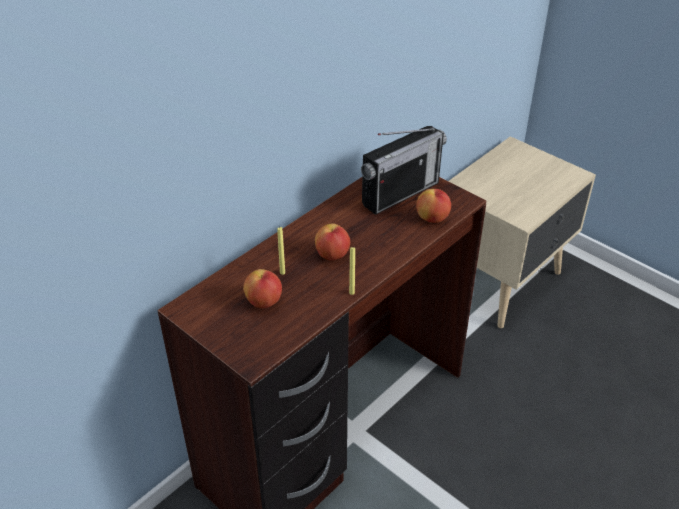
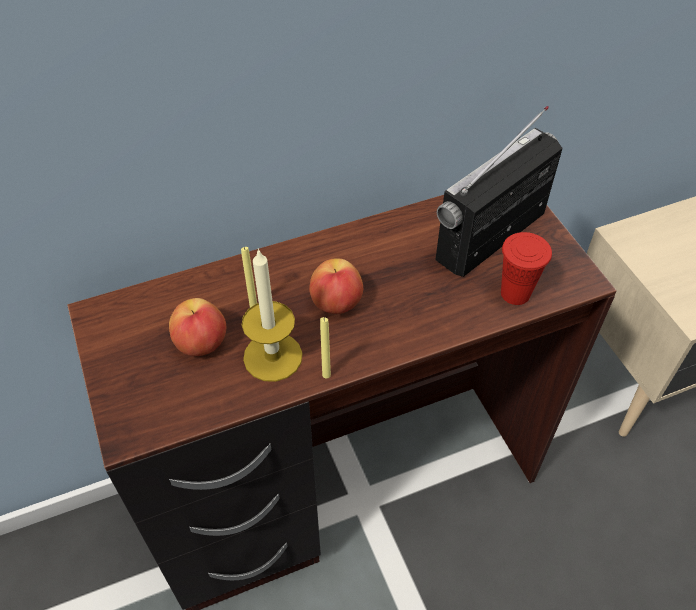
camera: 25 degrees right, 10 degrees up
radio [361,126,447,215] -> radio turned 150 degrees clockwise [435,106,563,277]
apple [416,189,451,223] -> red cup [501,232,552,305]
none -> candle [242,248,302,382]

